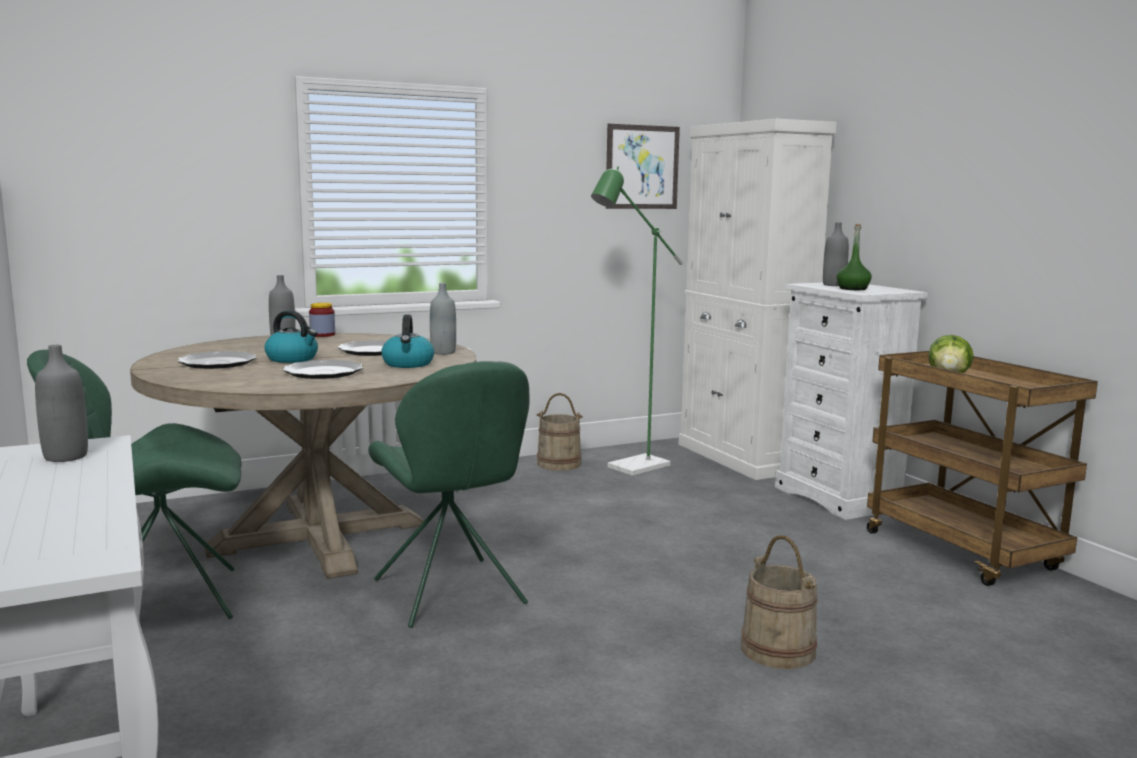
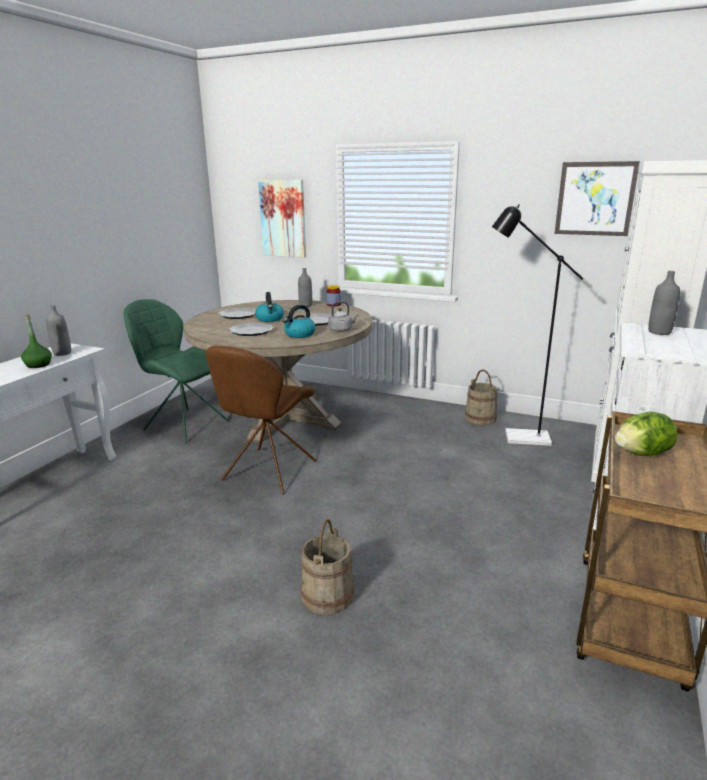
camera: 50 degrees right, 10 degrees up
green chair [368,361,529,628] -> brown chair [205,346,316,494]
grey bottle [430,283,456,355] -> grey kettle [328,302,359,332]
green floor lamp [591,167,683,476] -> black floor lamp [492,205,592,446]
green bottle [837,224,872,290] -> green bottle moved to [21,314,52,368]
none -> picture [258,179,306,258]

